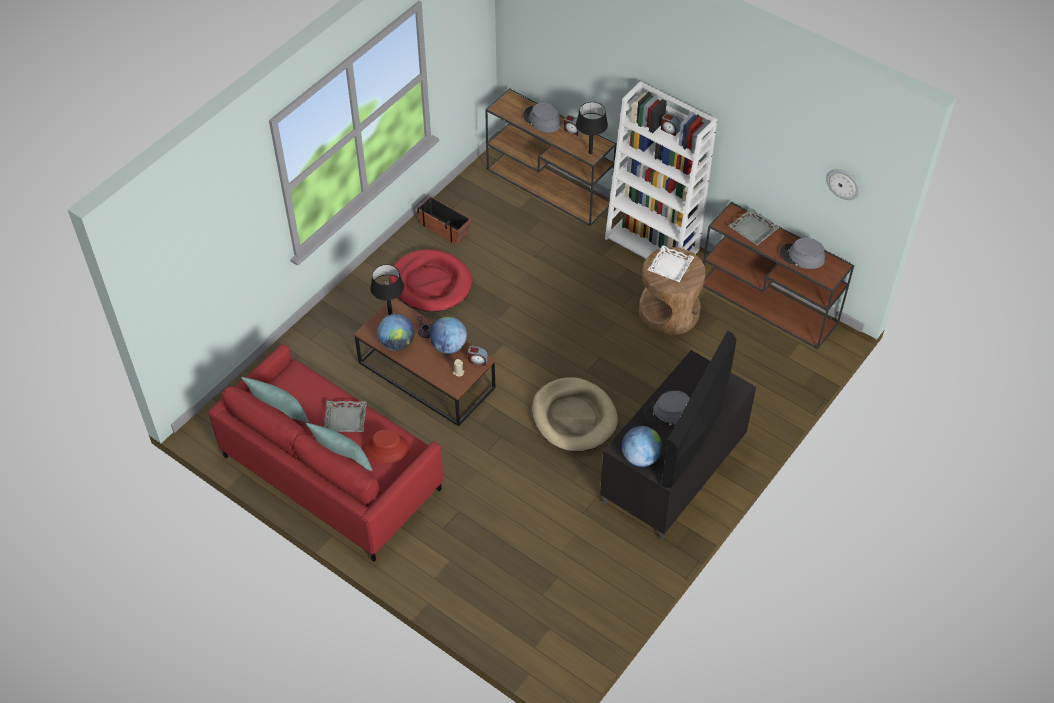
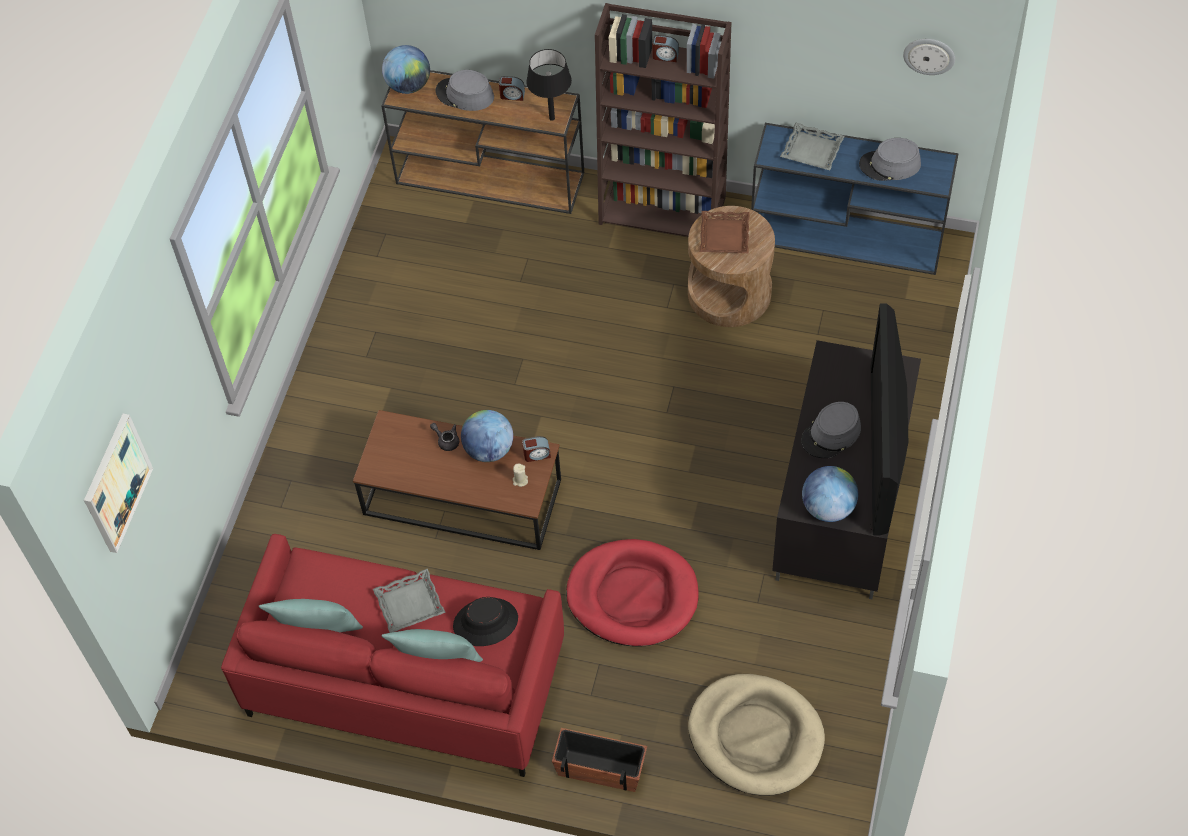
camera: 20 degrees left, 5 degrees up
red hat [363,430,410,463] -> black hat [453,597,518,646]
black table lamp [370,264,404,315] -> none
globe [377,314,414,351] -> globe moved to [382,45,430,94]
red dog bed [389,249,472,312] -> red dog bed moved to [566,539,699,647]
planter [417,196,471,245] -> planter moved to [552,728,647,792]
beige dog bed [532,377,618,452] -> beige dog bed moved to [688,674,825,796]
white bookcase [605,81,718,259] -> brown bookcase [595,3,731,237]
white tray [648,245,694,282] -> brown tray [700,211,750,253]
brown console table [703,202,854,349] -> blue console table [751,123,959,275]
none -> picture [84,414,153,553]

